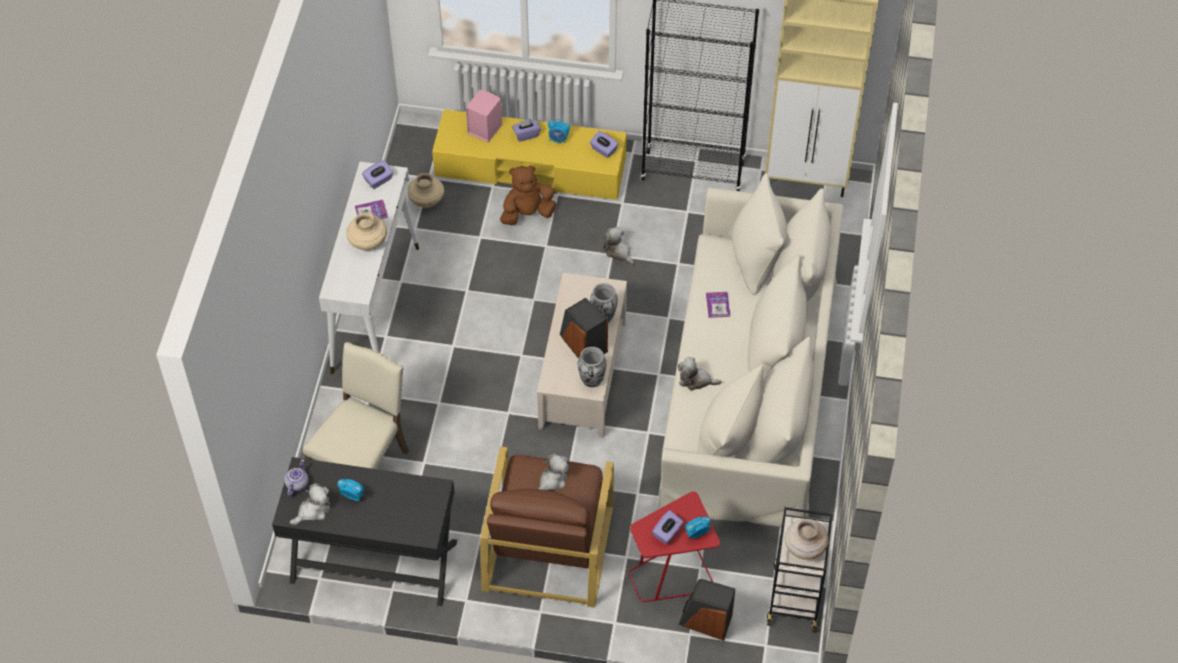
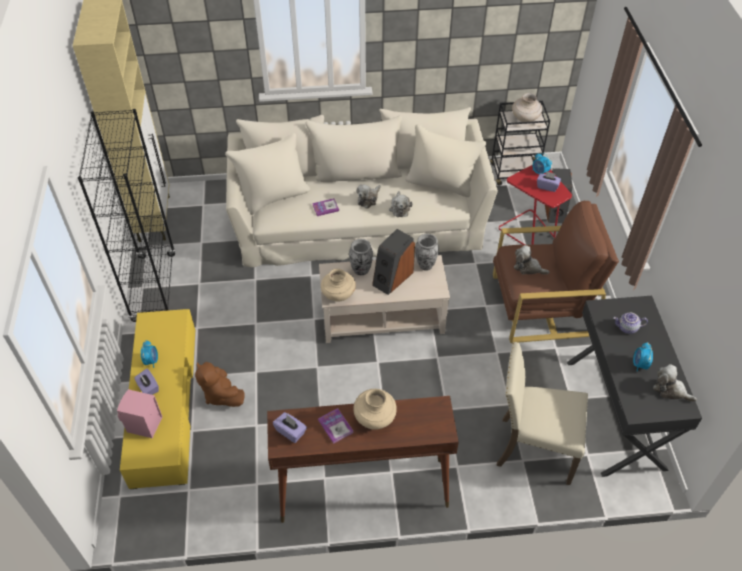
camera: 105 degrees left, 5 degrees down
teapot [284,459,309,496] -> teapot moved to [613,313,648,334]
white console table [319,162,419,374] -> brown console table [267,396,459,523]
beige vase [407,173,444,208] -> beige vase moved to [321,269,356,301]
purple tissue box [589,131,618,158] -> none
plush toy [603,227,634,265] -> plush toy moved to [357,184,381,209]

